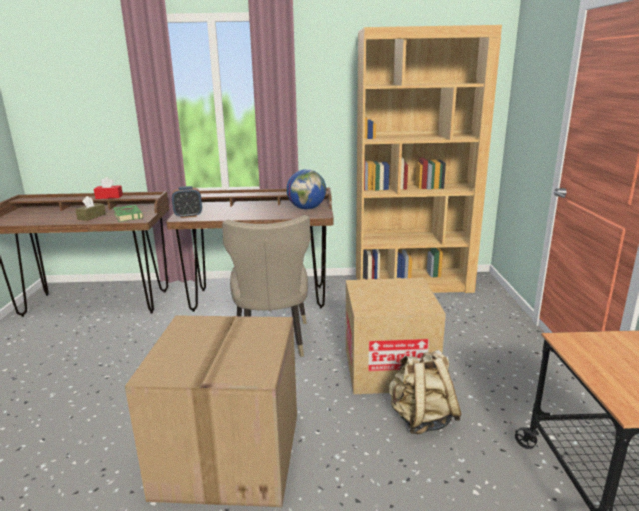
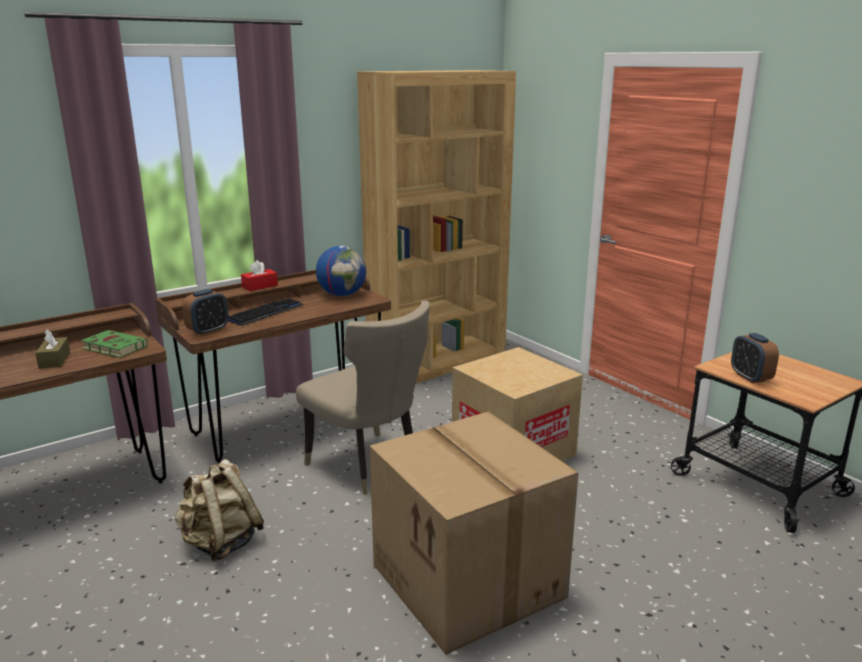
camera: 35 degrees left, 0 degrees up
red tissue box [94,177,123,199] -> red tissue box moved to [241,260,278,291]
beige backpack [389,350,461,434] -> beige backpack moved to [175,459,264,562]
none -> keyboard [228,298,304,326]
none -> alarm clock [731,333,779,383]

